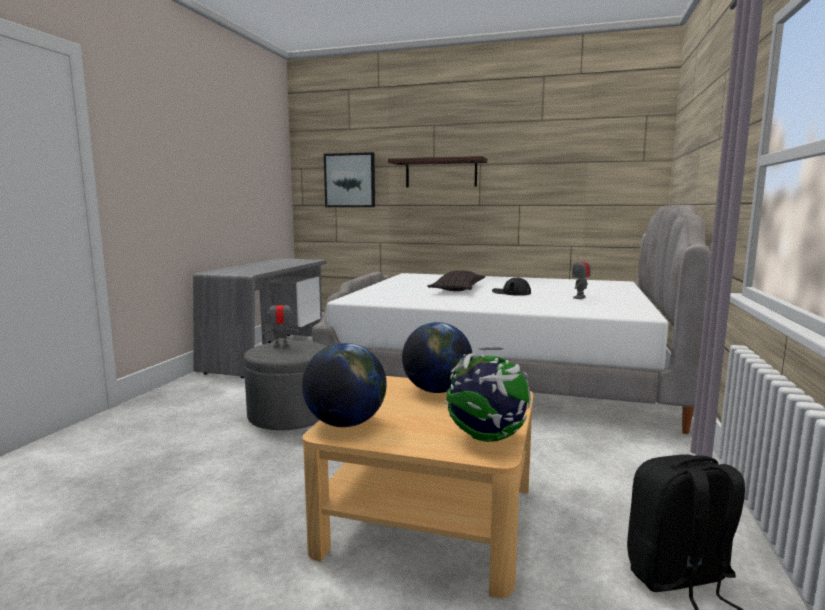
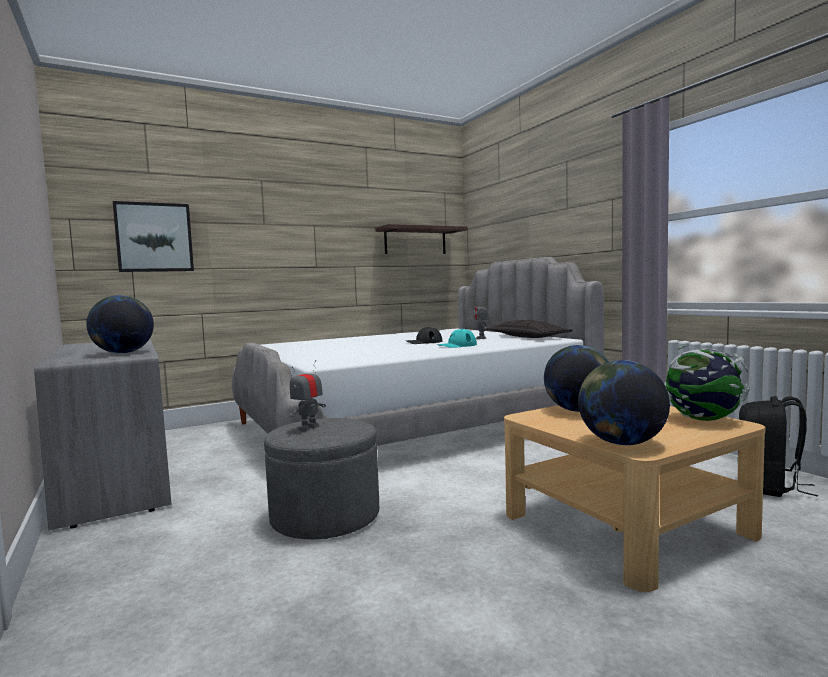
camera: 45 degrees left, 5 degrees down
shelf [388,156,487,187] -> shelf moved to [375,224,468,254]
pillow [428,270,486,291] -> pillow moved to [486,320,573,338]
none -> globe [86,295,154,354]
none -> turquoise cap [437,329,477,348]

